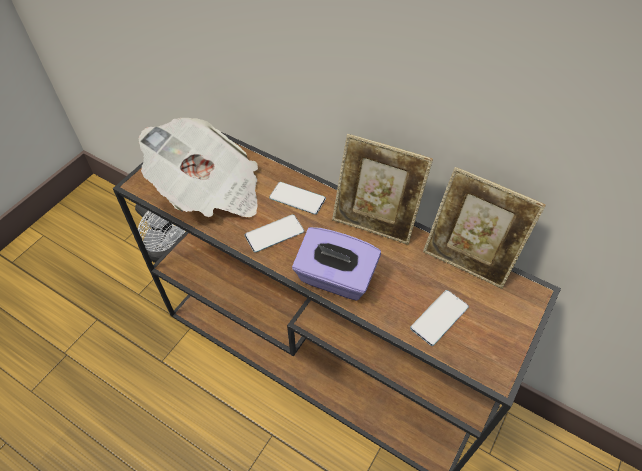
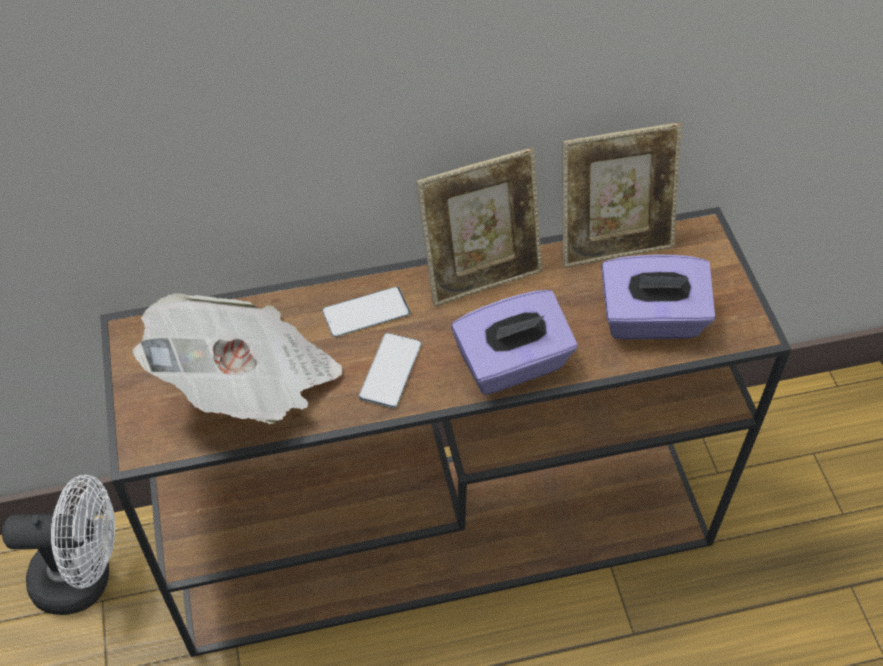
camera: 45 degrees left, 0 degrees up
phone [410,290,469,346] -> purple tissue box [601,254,715,340]

